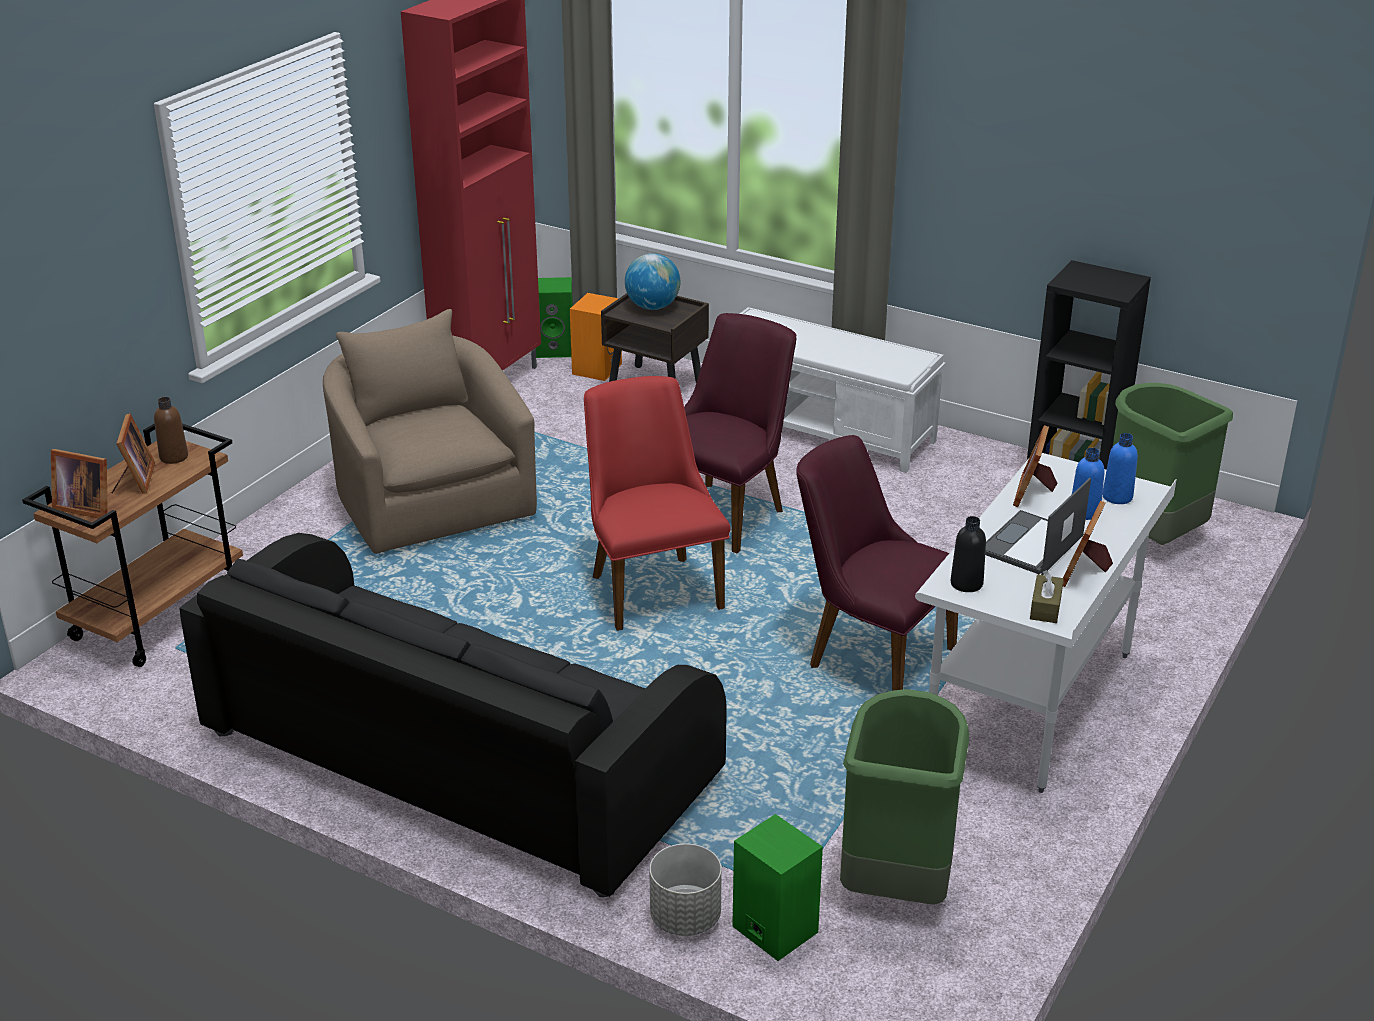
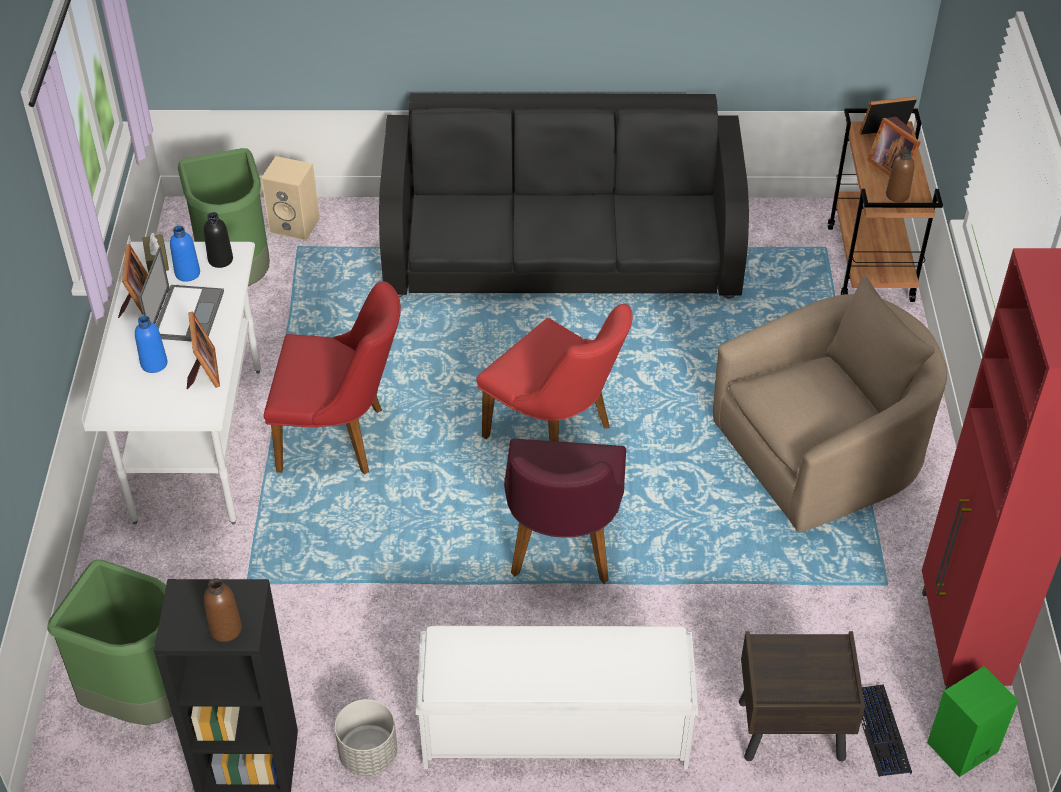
camera: 150 degrees right, 15 degrees up
beige armchair [323,309,537,554] -> beige armchair turned 60 degrees counterclockwise [713,275,947,533]
orange speaker [570,293,622,381] -> keyboard [861,685,912,777]
globe [625,253,680,310] -> none
grey planter [650,844,722,936] -> grey planter moved to [334,699,397,776]
green speaker [732,814,823,961] -> beige speaker [261,156,320,241]
purple chair [796,435,958,691] -> red chair [264,281,401,475]
blue bottle [1102,433,1138,504] -> blue bottle moved to [170,226,200,282]
none -> brown bottle [204,578,242,642]

